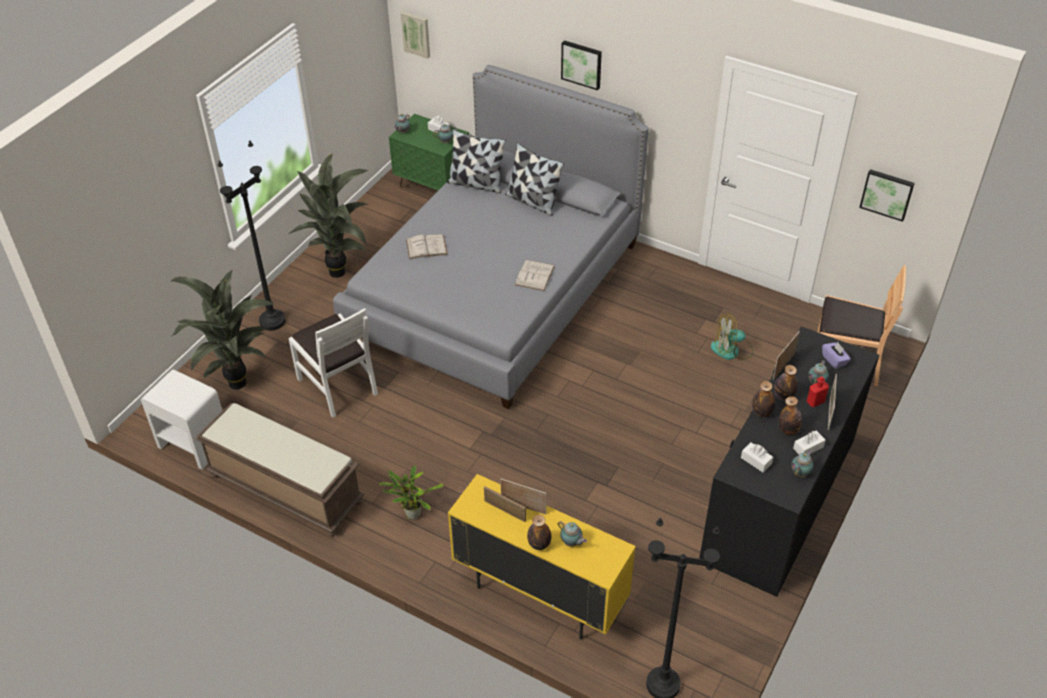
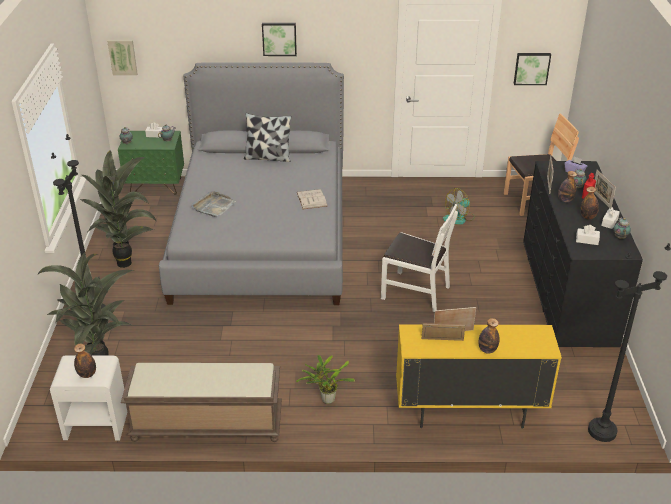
camera: 30 degrees left, 10 degrees down
white chair [288,308,378,417] -> white chair moved to [381,204,458,312]
white book [406,235,448,259] -> grey tray [191,191,236,217]
pillow [447,129,506,193] -> none
teapot [558,521,587,547] -> none
bottle [752,381,775,417] -> bottle moved to [74,344,96,378]

